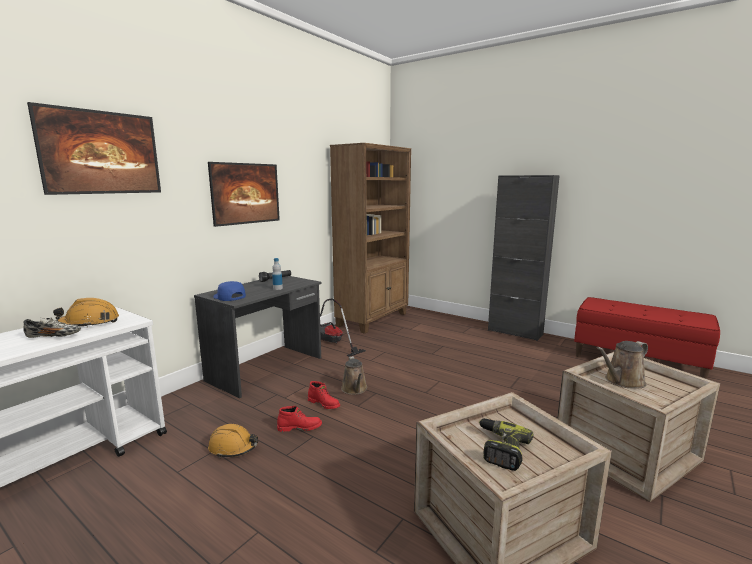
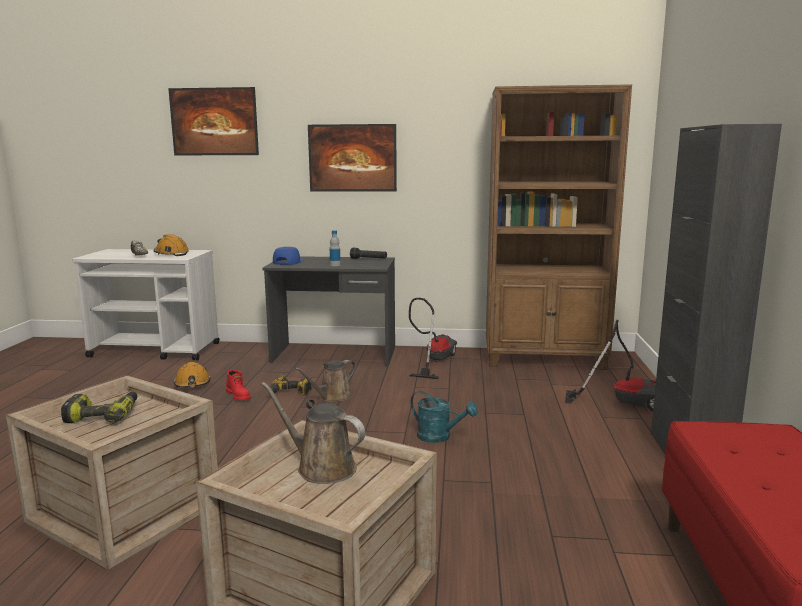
camera: 60 degrees right, 0 degrees up
red boot [308,381,340,409] -> power drill [267,375,312,396]
none -> turquoise watering can [410,391,478,443]
none -> vacuum cleaner [565,319,656,411]

